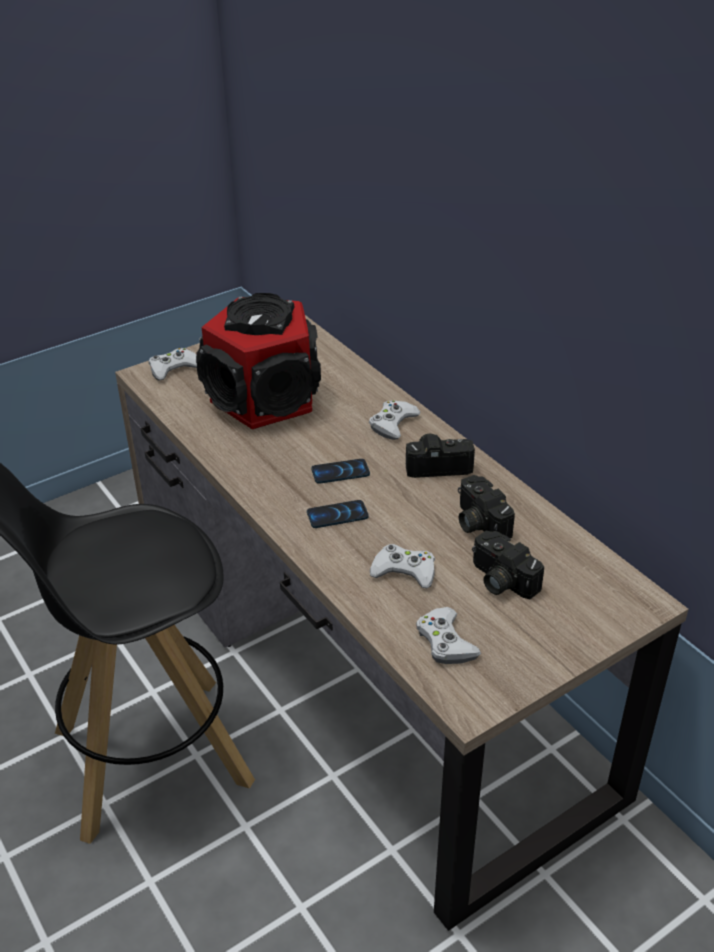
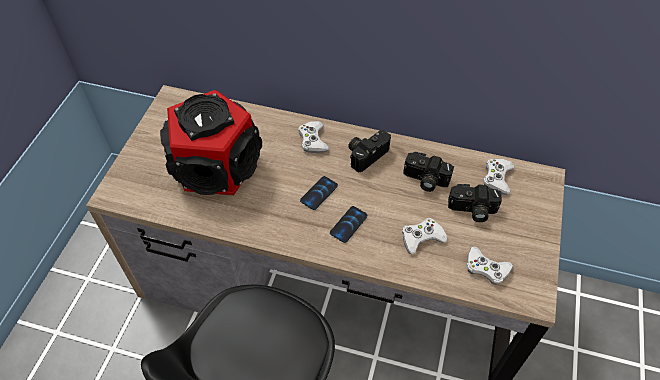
camera: 40 degrees left, 15 degrees up
white game controller [149,348,197,380] -> white game controller moved to [483,159,514,195]

